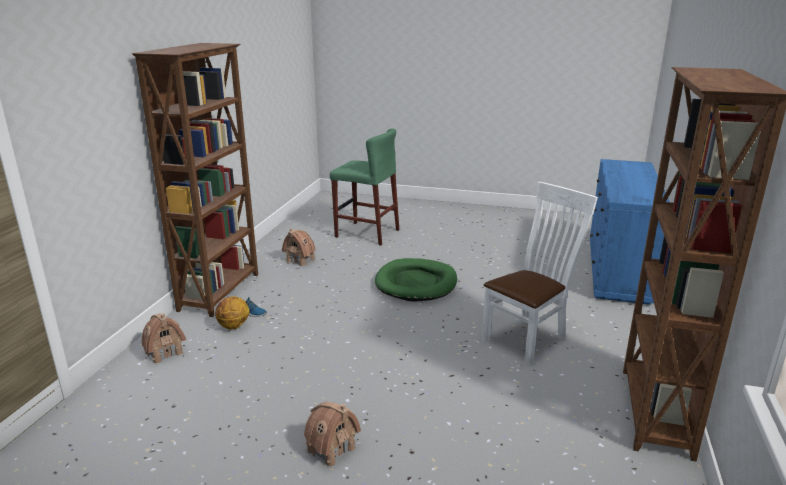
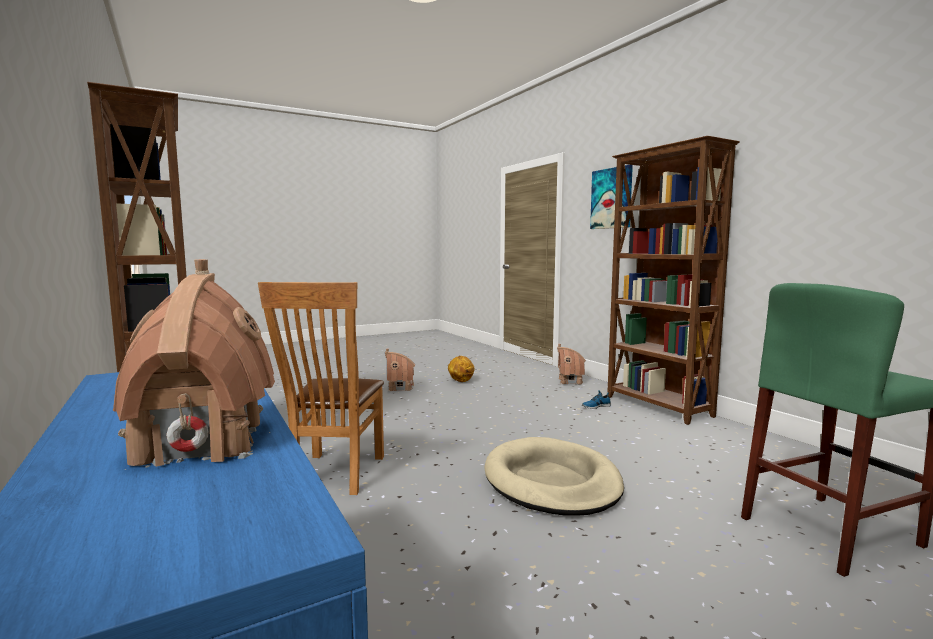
camera: 135 degrees right, 15 degrees down
basketball [215,296,250,329] -> basketball moved to [448,356,475,382]
toy house [282,228,316,267] -> toy house moved to [113,259,275,470]
green dog bed [375,258,457,302] -> beige dog bed [484,437,624,516]
white chair [482,182,598,365] -> brown chair [258,282,384,495]
none -> picture [590,165,633,229]

